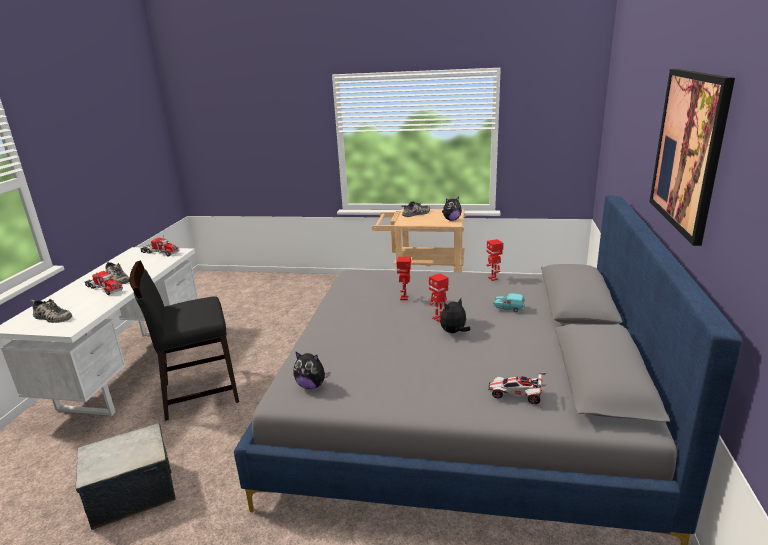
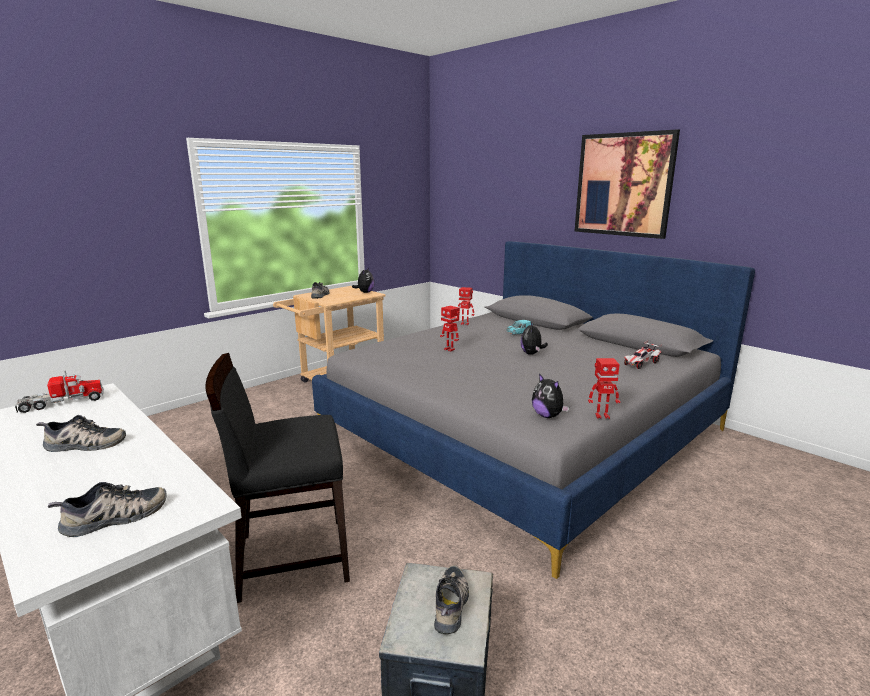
camera: 55 degrees left, 5 degrees down
toy truck [85,269,123,295] -> none
black chair [129,260,239,421] -> black chair turned 60 degrees clockwise [205,353,350,603]
plush toy [293,351,330,389] -> plush toy turned 90 degrees clockwise [532,374,569,418]
toy robot [429,273,449,322] -> toy robot moved to [588,358,620,419]
none -> shoe [434,565,469,634]

